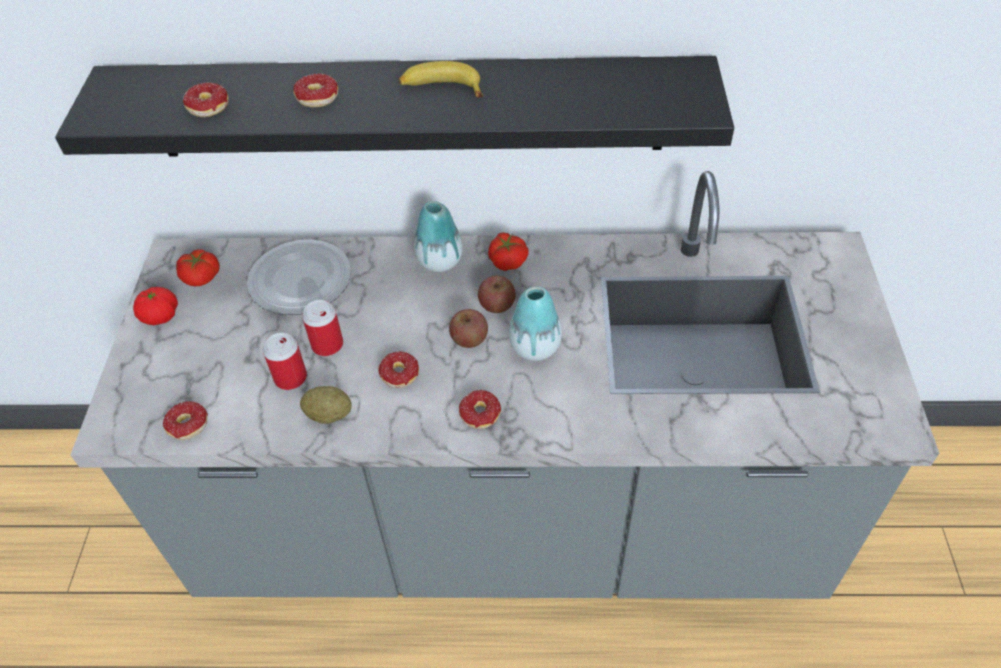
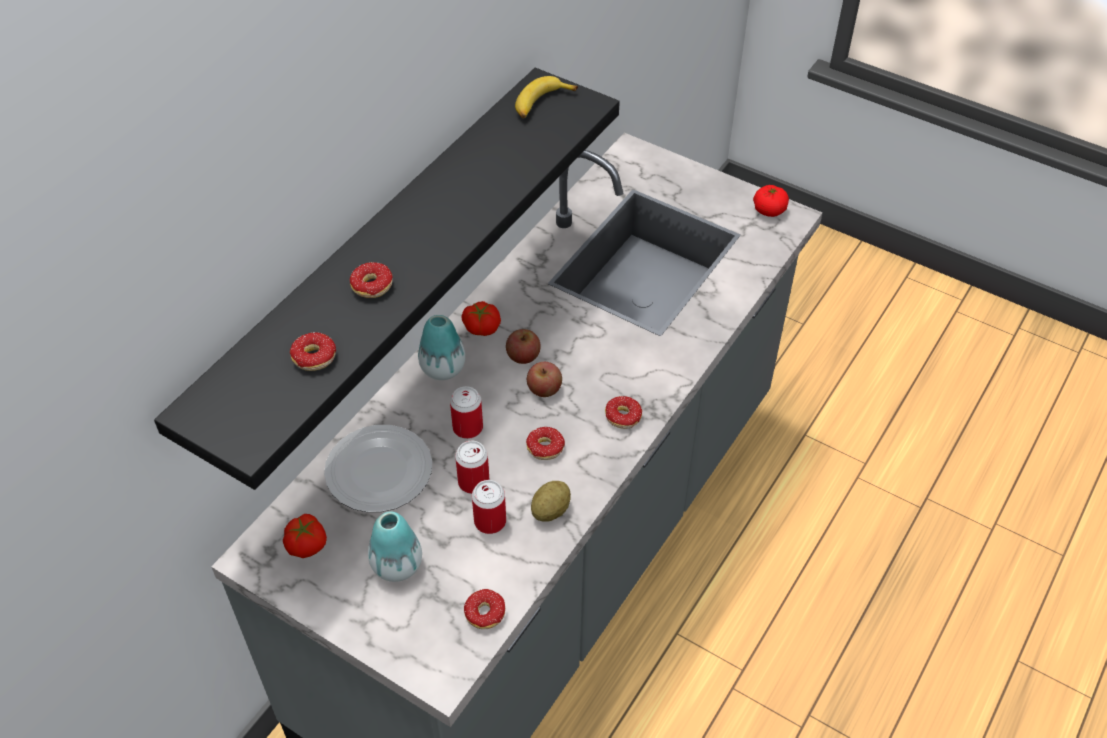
camera: 60 degrees left, 0 degrees up
tomato [133,287,178,325] -> tomato moved to [753,185,789,217]
banana [398,61,483,98] -> banana moved to [515,76,578,118]
vase [509,286,562,361] -> vase moved to [368,511,422,582]
none -> can [450,386,483,439]

